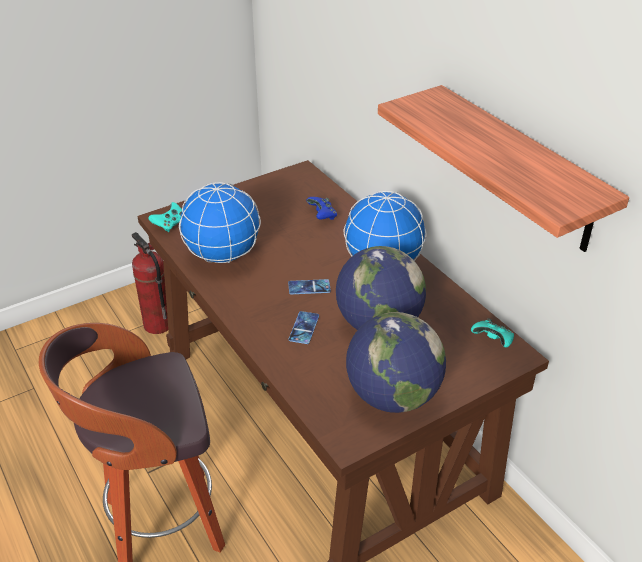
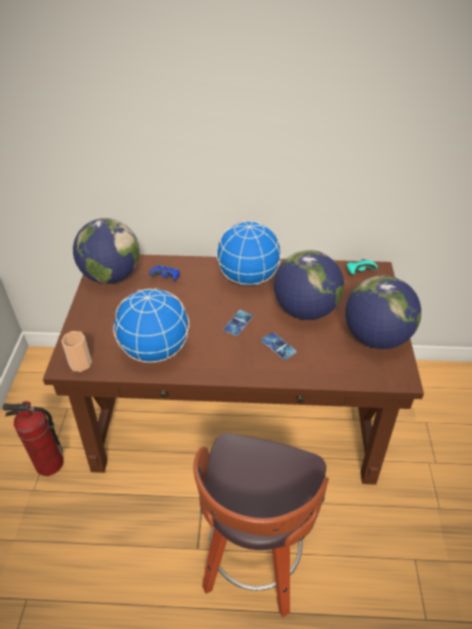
camera: 55 degrees left, 5 degrees up
turquoise game controller [148,202,182,232] -> cup [61,331,92,372]
shelf [378,85,629,252] -> none
none -> globe [73,218,139,284]

